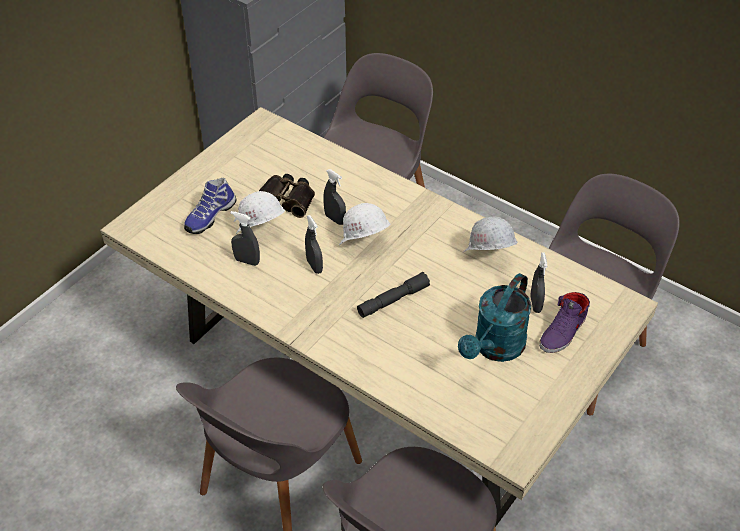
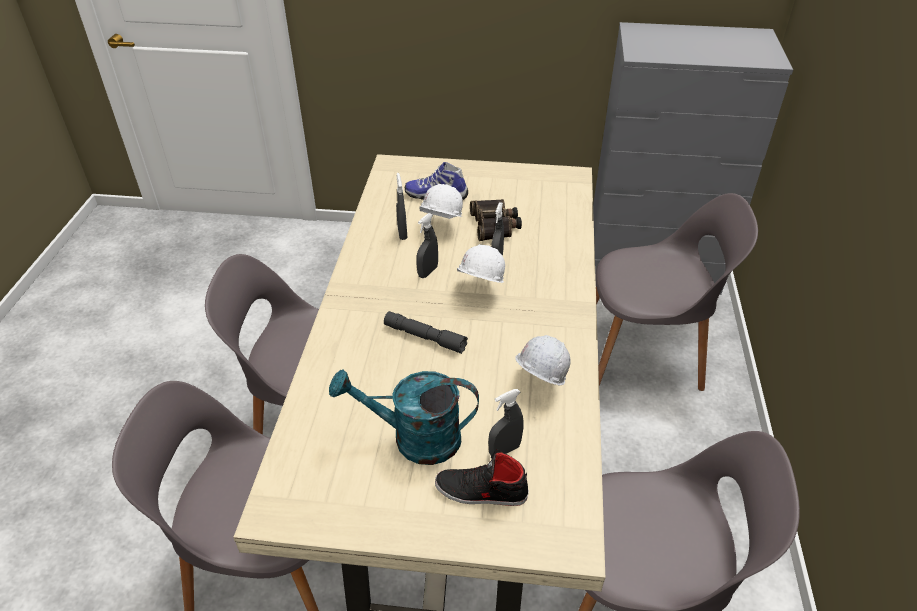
camera: 60 degrees right, 5 degrees down
purple shoe [539,292,590,353] -> black shoe [435,449,529,506]

